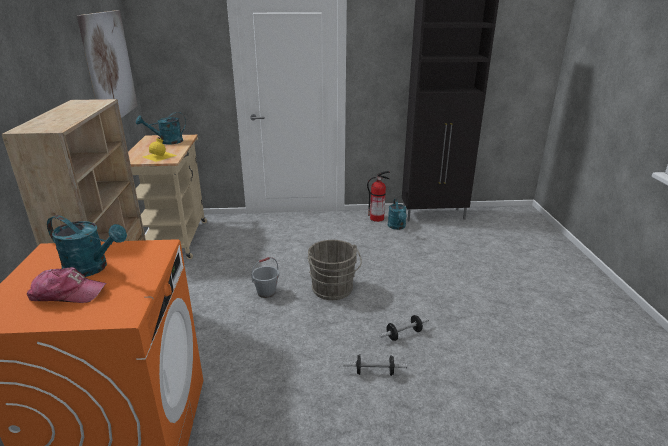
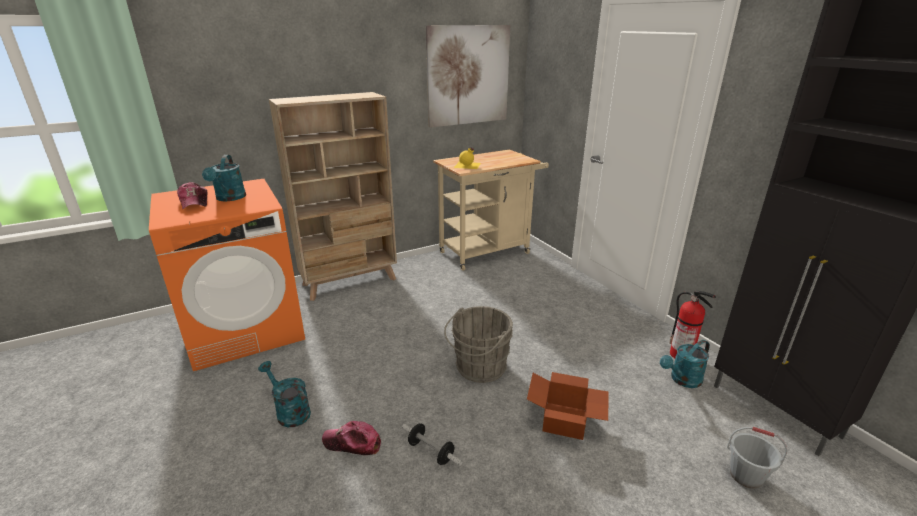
camera: 65 degrees right, 0 degrees up
turquoise watering can [136,112,186,145] -> turquoise watering can moved to [258,361,311,427]
grey bucket [251,257,279,298] -> grey bucket moved to [727,427,787,489]
dumbbell [343,355,407,376] -> cap [322,421,381,455]
none -> cardboard box [527,372,609,440]

